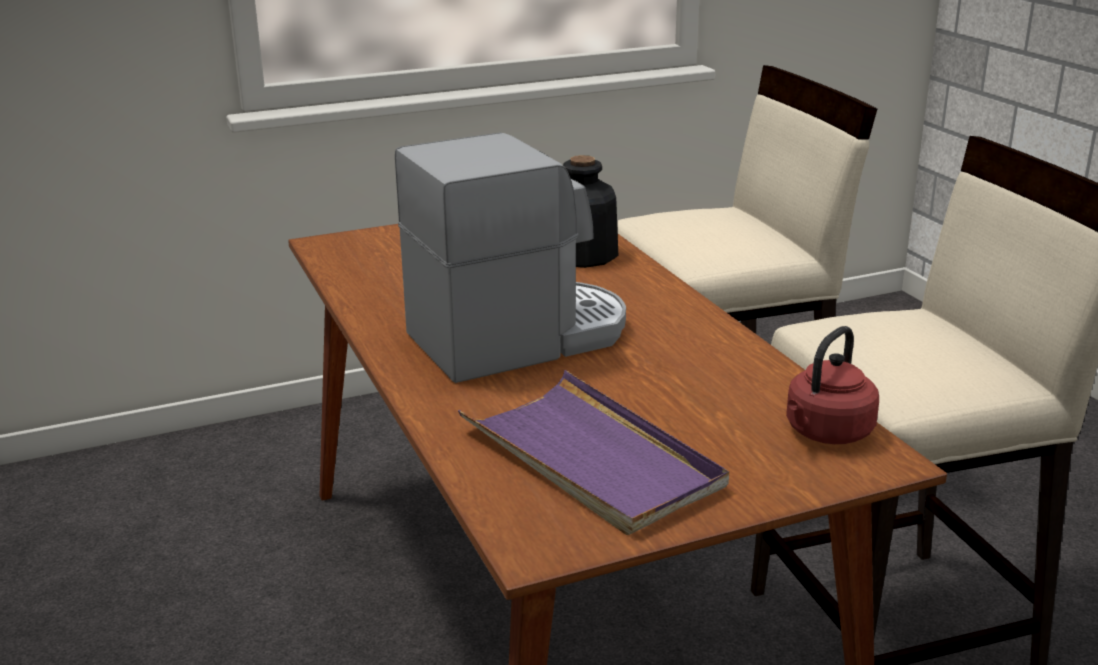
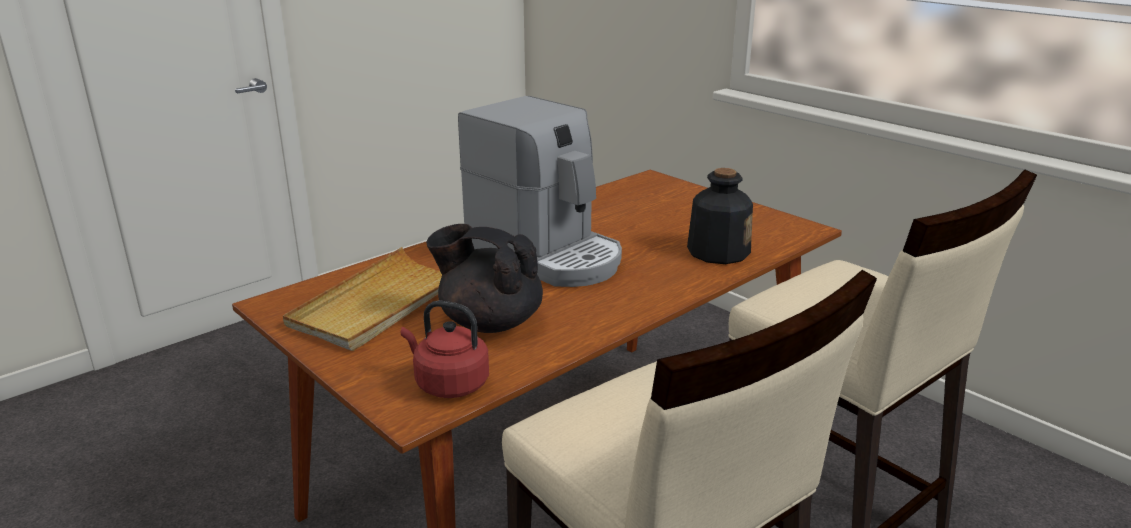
camera: 70 degrees right, 0 degrees up
purple tray [458,370,729,535] -> beige tray [283,247,442,351]
none -> black teapot [426,224,543,333]

